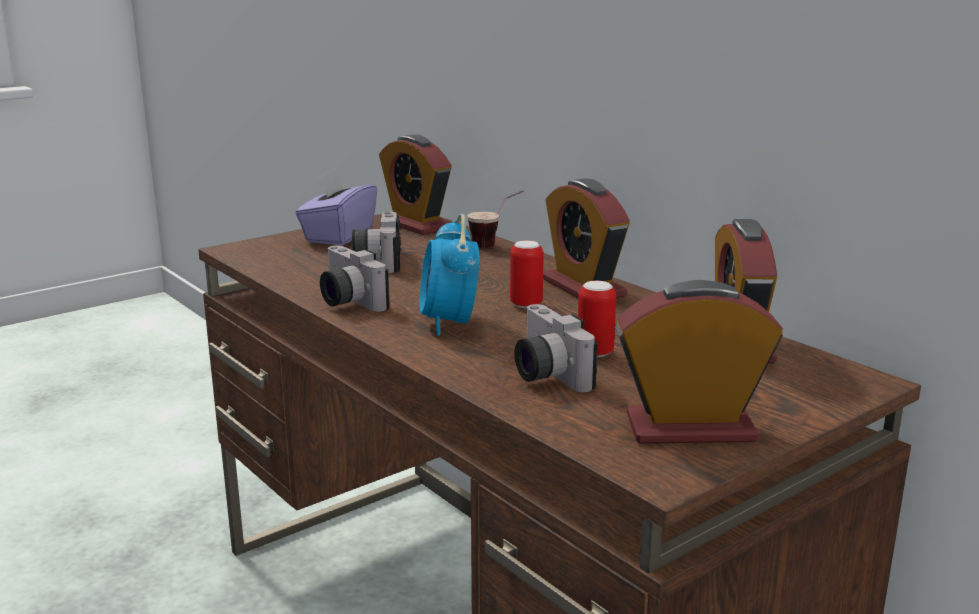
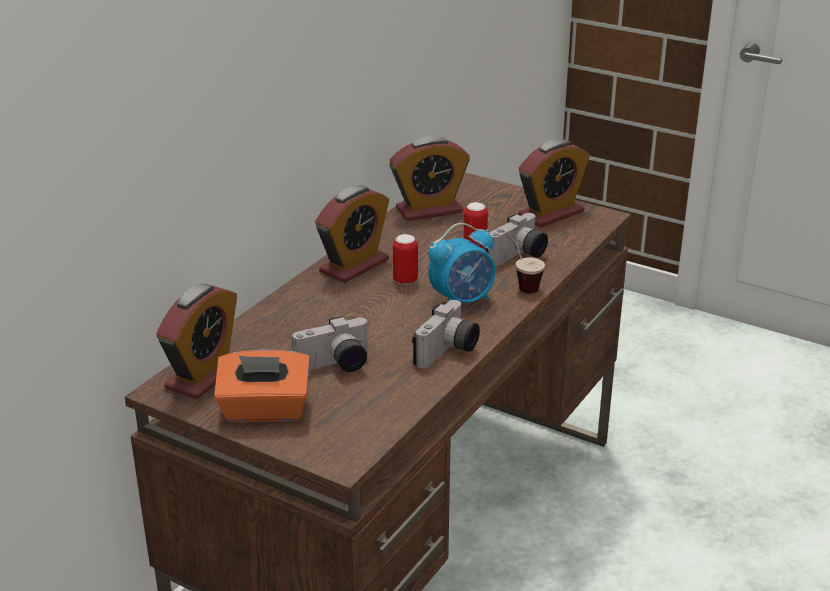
camera: 110 degrees left, 10 degrees up
purple tissue box [295,168,377,246] -> orange tissue box [214,349,310,422]
cup [467,191,524,248] -> cup moved to [505,232,545,293]
alarm clock [615,280,783,444] -> alarm clock turned 105 degrees counterclockwise [518,139,590,227]

